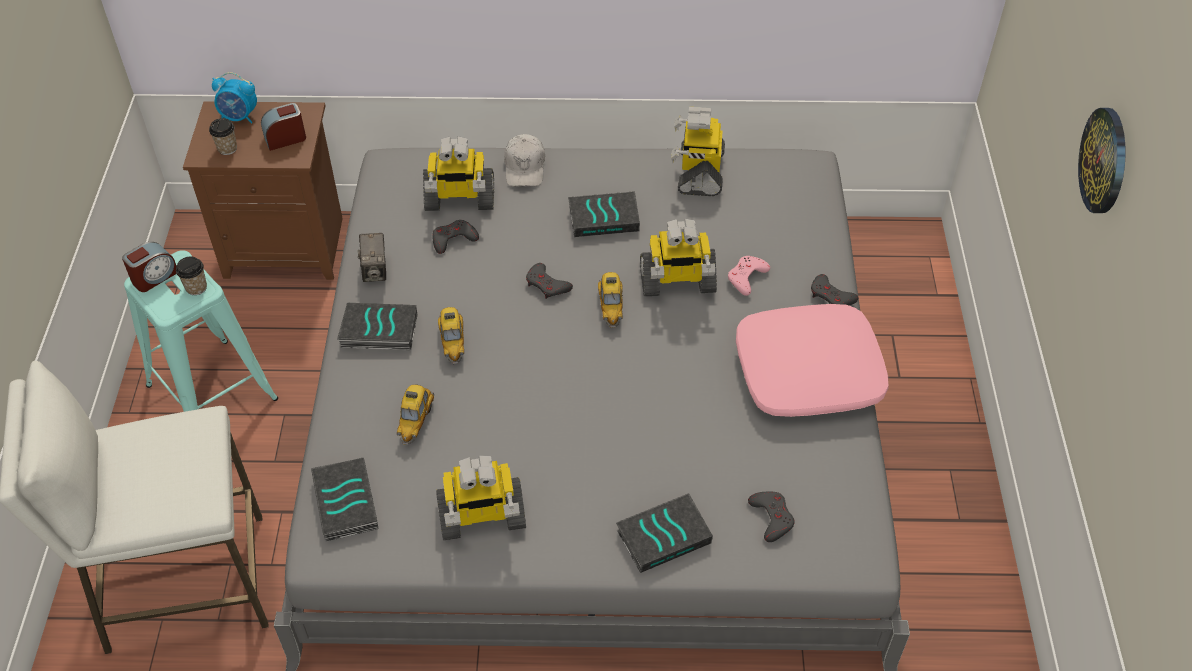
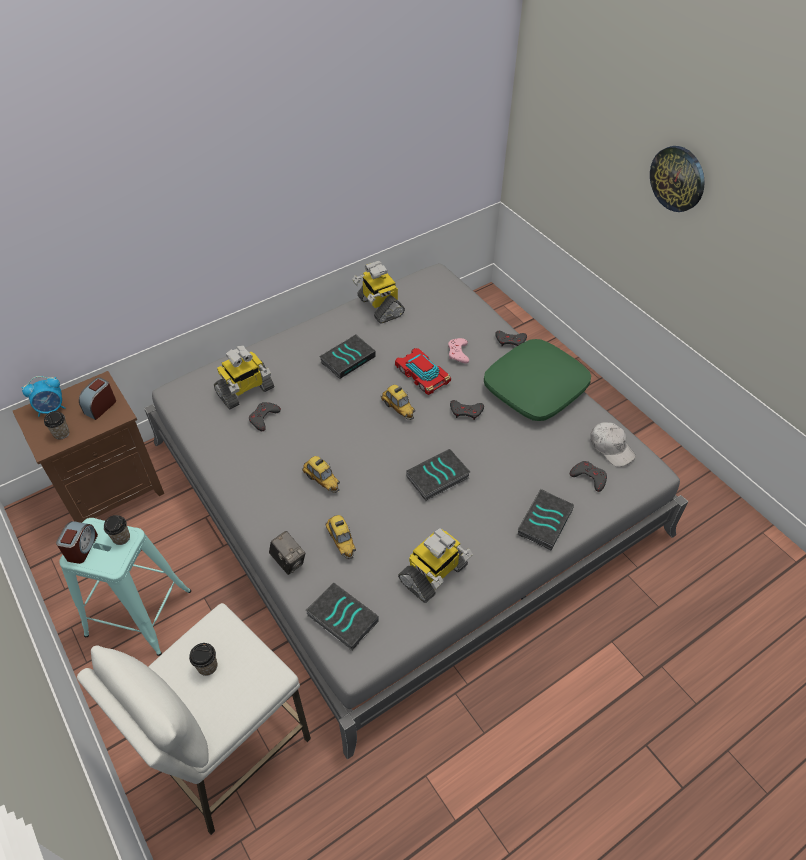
camera: 35 degrees left, 0 degrees up
book [337,303,417,350] -> book moved to [406,449,470,501]
camera [358,233,386,282] -> camera moved to [269,531,305,575]
white cap [504,134,545,187] -> white cap moved to [590,422,636,467]
grey game controller [526,263,573,299] -> grey game controller moved to [450,400,484,420]
toy robot [640,219,717,296] -> toy car [395,348,451,395]
pink pillow [736,304,889,417] -> green pillow [484,339,591,421]
none -> cup [189,643,217,676]

